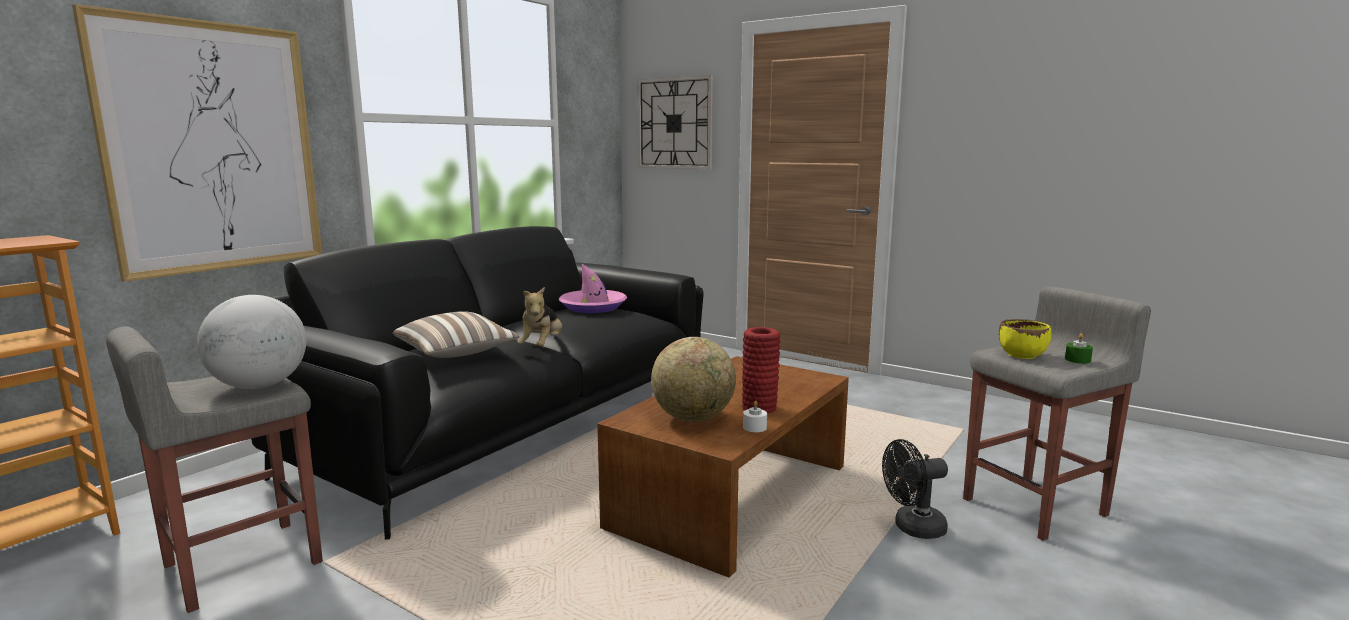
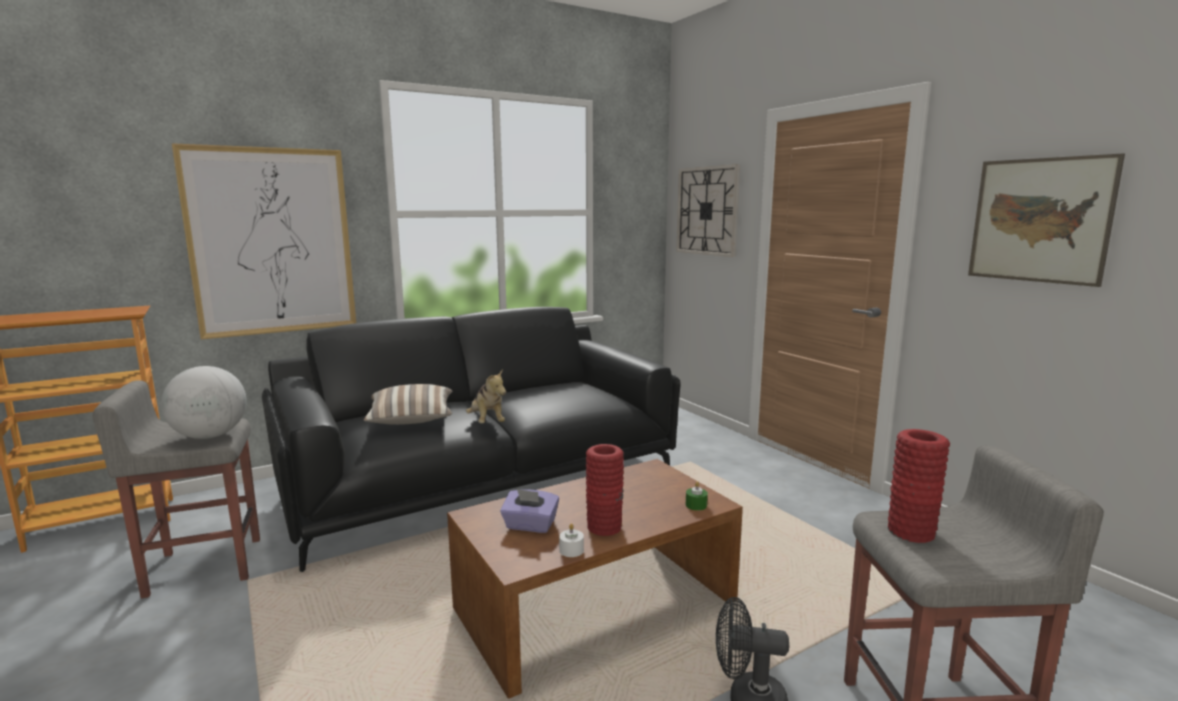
camera: 25 degrees right, 0 degrees up
plush toy [517,287,562,346] -> plush toy turned 60 degrees counterclockwise [466,369,506,423]
pink hat [559,264,627,313] -> none
globe [651,337,736,422] -> purple tissue box [500,489,559,533]
yellow bowl [999,319,1051,359] -> red vase [888,429,950,543]
green candle [1065,334,1093,364] -> green candle moved to [686,482,708,511]
none -> picture [968,153,1125,287]

